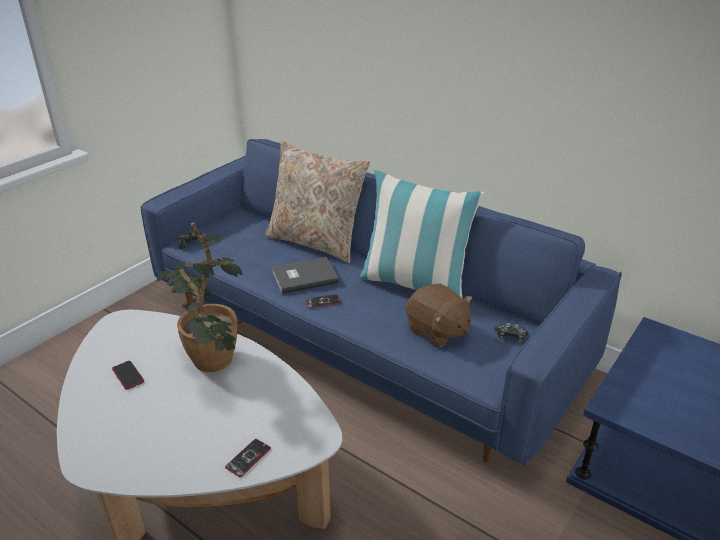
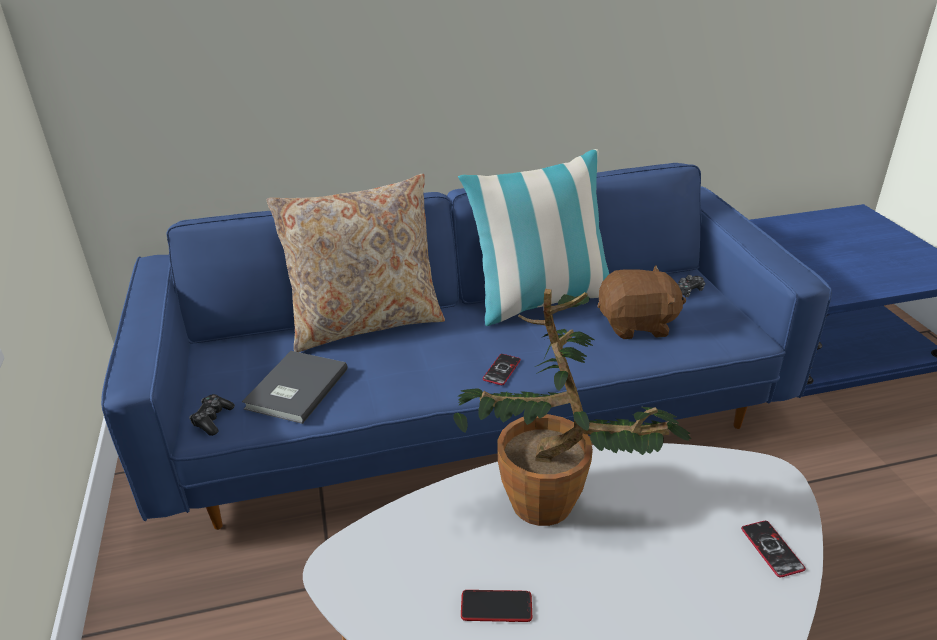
camera: 50 degrees left, 0 degrees up
grey book [272,257,339,294] -> grey book moved to [242,351,348,424]

